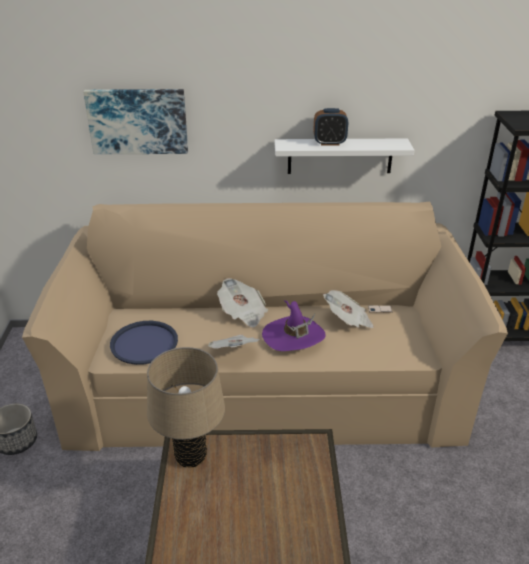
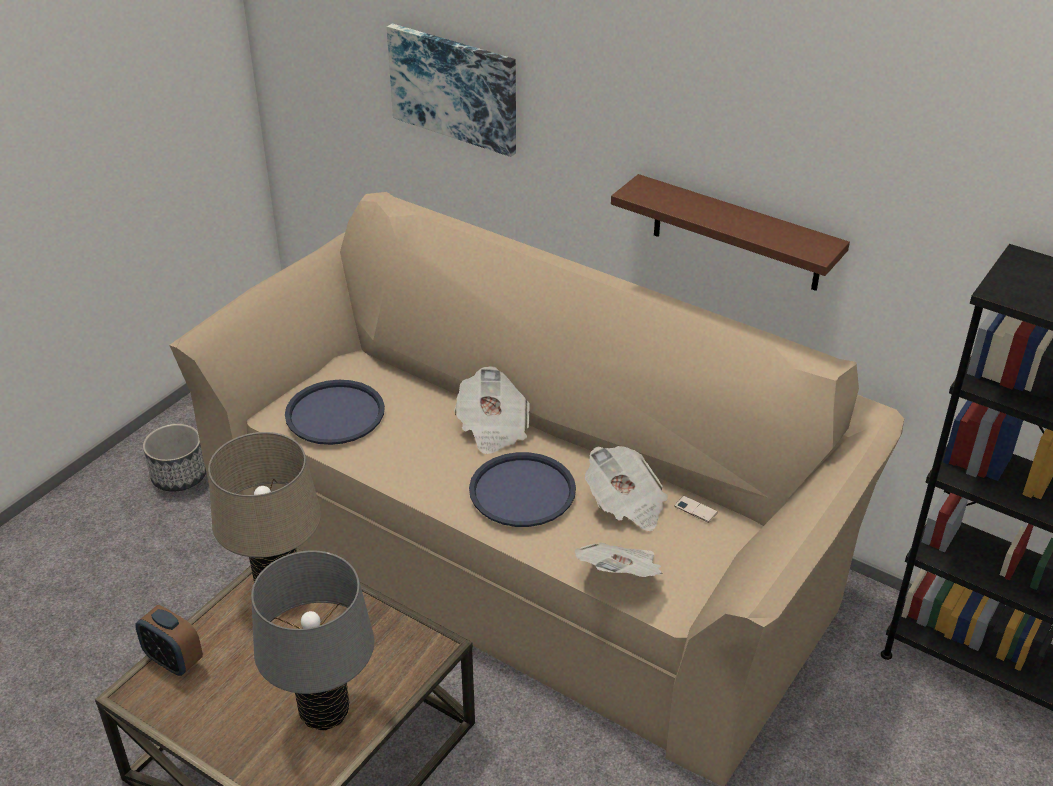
camera: 35 degrees right, 5 degrees up
newspaper [208,334,260,348] -> newspaper moved to [575,542,662,577]
purple hat [262,300,326,351] -> blue tray [469,452,576,527]
white shelf [275,139,414,174] -> brown shelf [611,174,850,291]
alarm clock [313,108,348,146] -> alarm clock moved to [135,605,203,676]
none -> grey table lamp [251,550,374,731]

